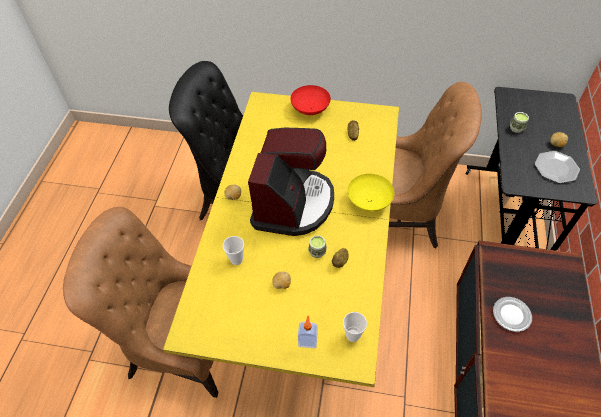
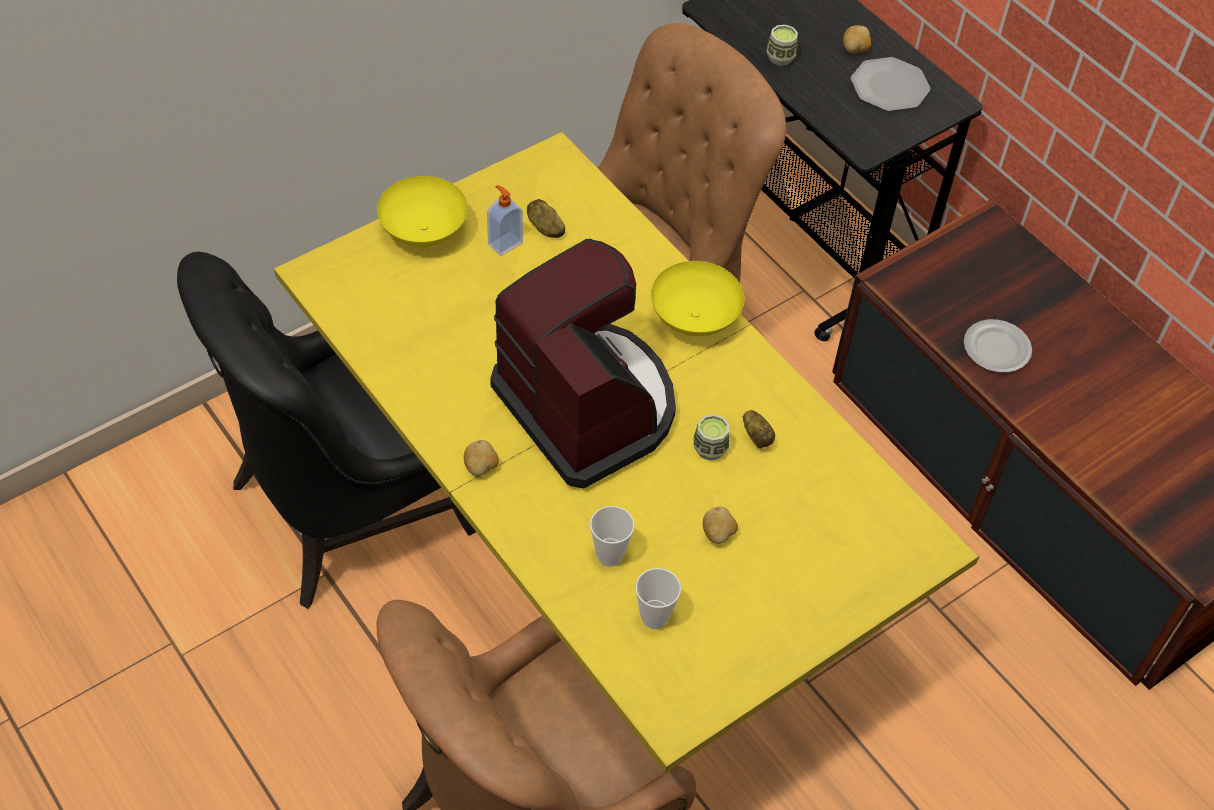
camera: 50 degrees left, 0 degrees up
red bowl [290,85,331,115] -> yellow bowl [377,176,468,247]
soap dispenser [298,316,318,348] -> soap dispenser moved to [487,185,523,256]
cup [343,312,367,342] -> cup moved to [635,568,681,629]

